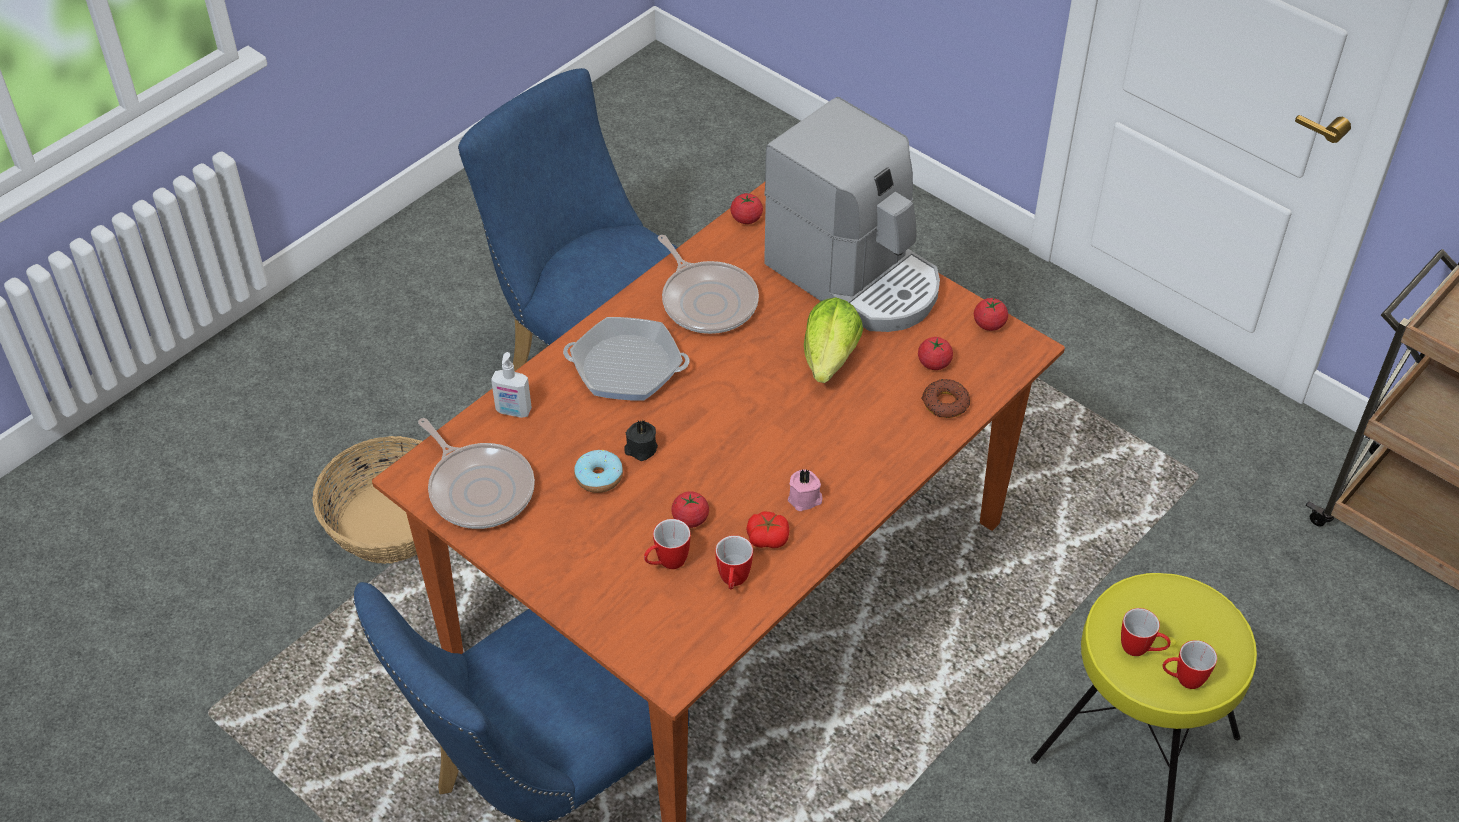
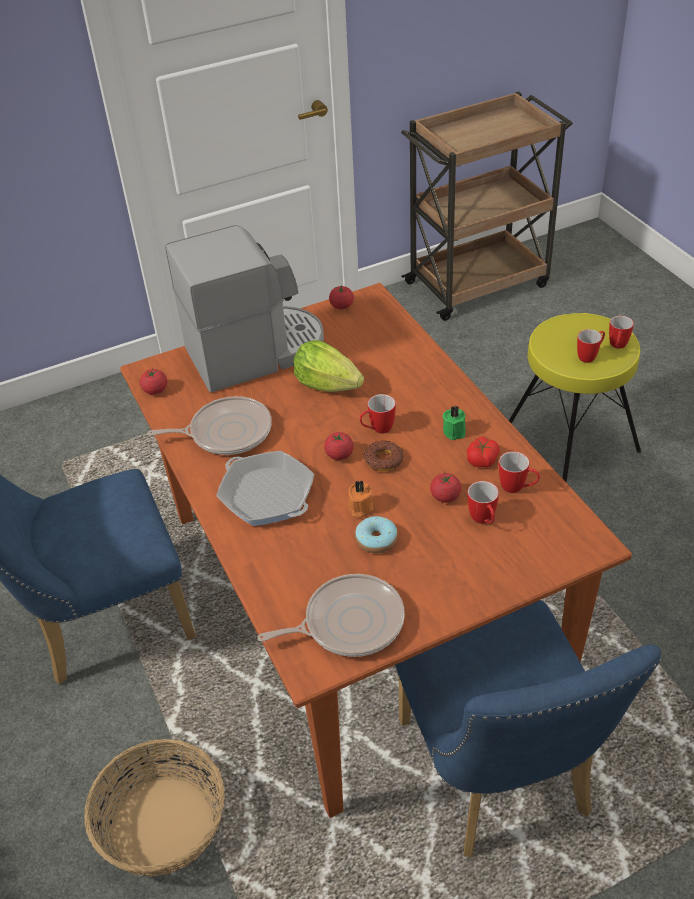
camera: 65 degrees left, 5 degrees down
soap dispenser [491,352,532,418] -> none
frying pan [563,317,689,401] -> frying pan turned 105 degrees clockwise [216,451,314,526]
black candle [624,420,658,461] -> orange candle [348,480,373,518]
pink candle [788,469,823,511] -> green candle [443,406,465,440]
tomato [918,337,953,370] -> tomato moved to [324,432,354,460]
donut [921,379,970,418] -> donut moved to [363,440,403,471]
none -> mug [359,394,396,433]

